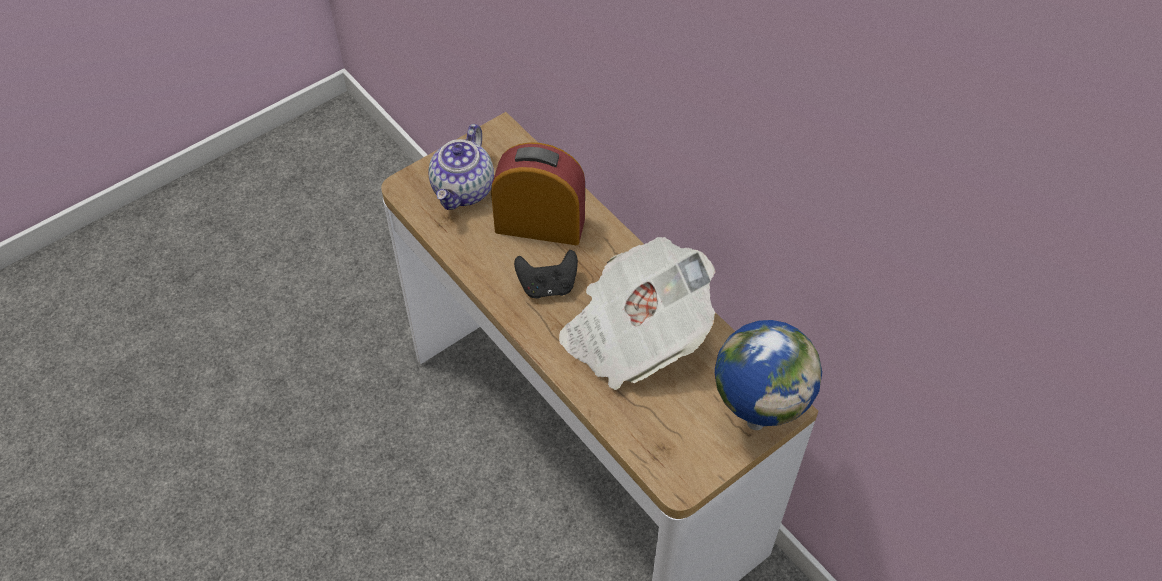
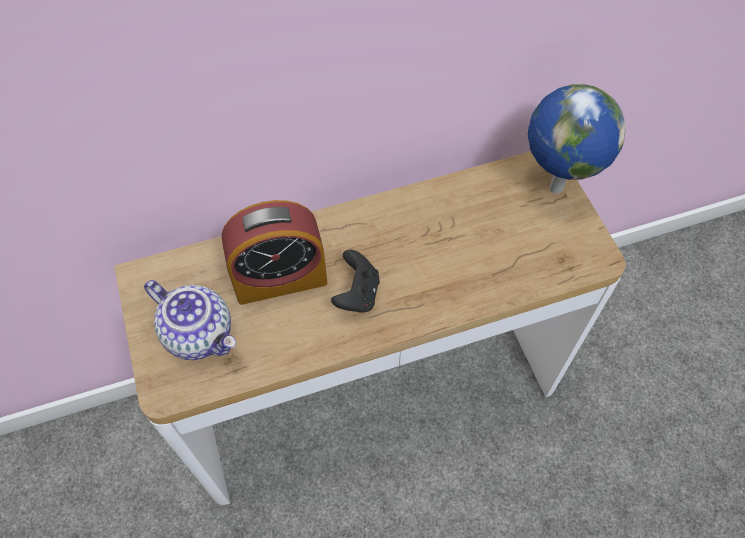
camera: 70 degrees left, 5 degrees up
alarm clock [491,142,585,245] -> alarm clock turned 135 degrees counterclockwise [222,200,327,305]
newspaper [559,237,716,390] -> none

